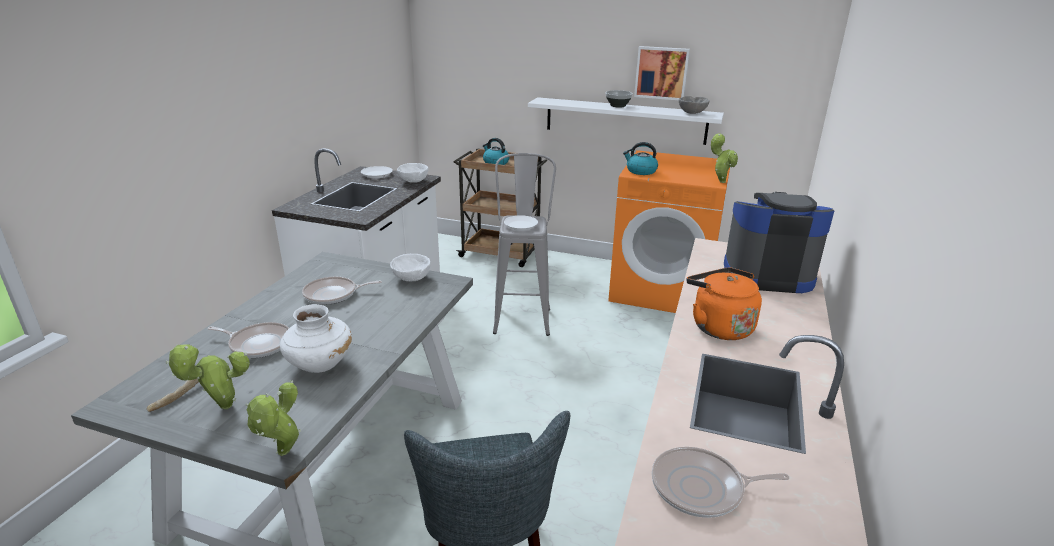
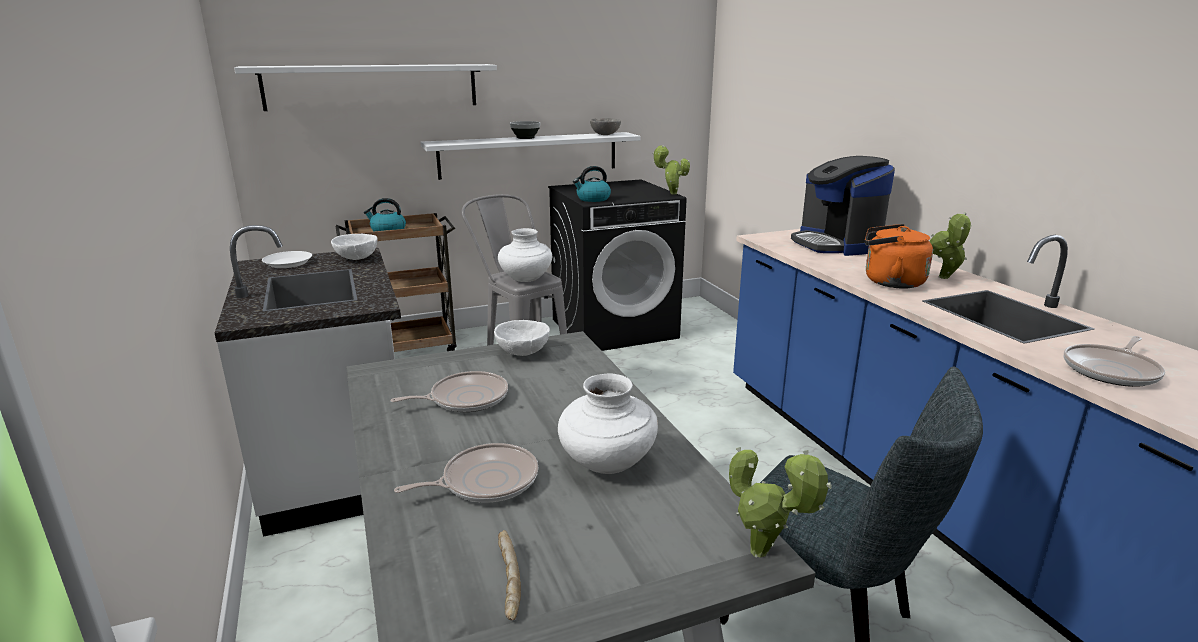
camera: 40 degrees left, 5 degrees down
potted plant [166,344,250,409] -> potted plant moved to [930,212,972,279]
frying pan [302,277,382,305] -> frying pan turned 150 degrees counterclockwise [391,371,508,412]
white plate [504,215,538,231] -> white vase [498,228,552,282]
orange washing machine [608,150,730,313] -> black washing machine [548,179,687,351]
picture [634,46,690,100] -> none
coffee machine [724,192,834,293] -> coffee machine turned 75 degrees counterclockwise [791,156,895,256]
none -> white shelf [234,64,497,111]

